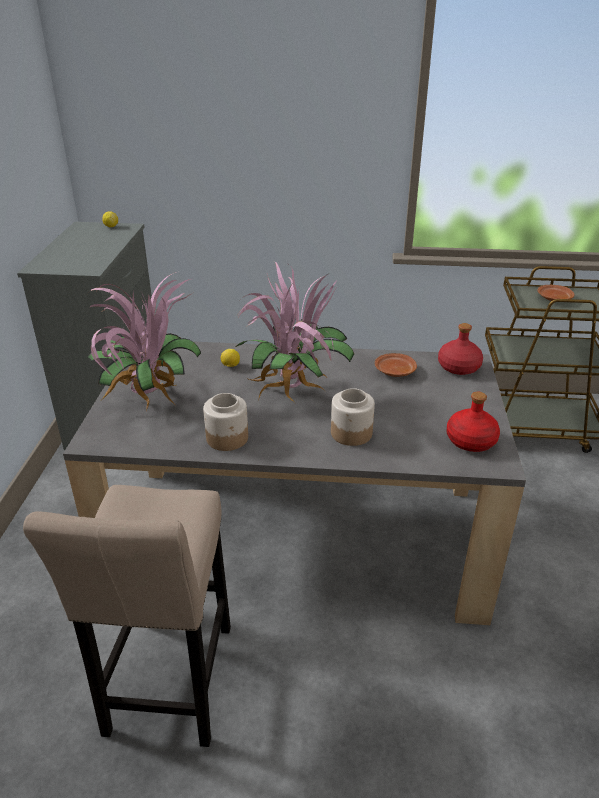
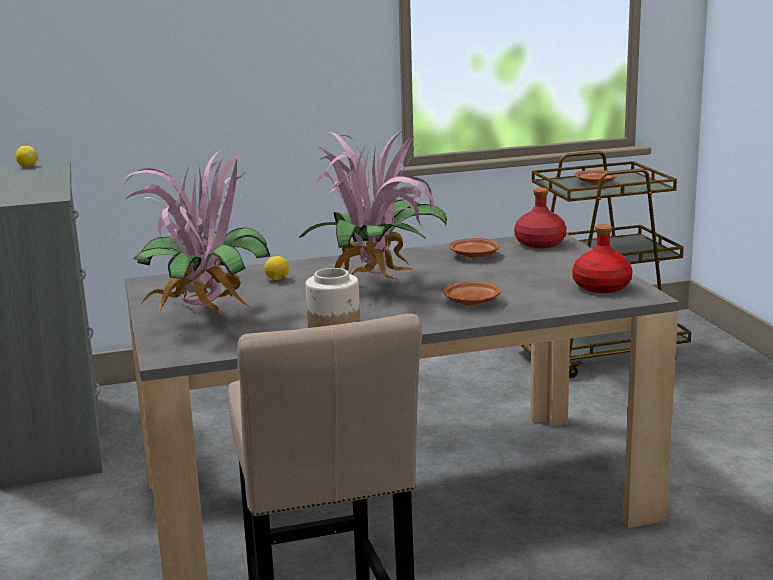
camera: 20 degrees left, 15 degrees down
jar [331,388,375,446] -> brown plate [443,281,501,306]

